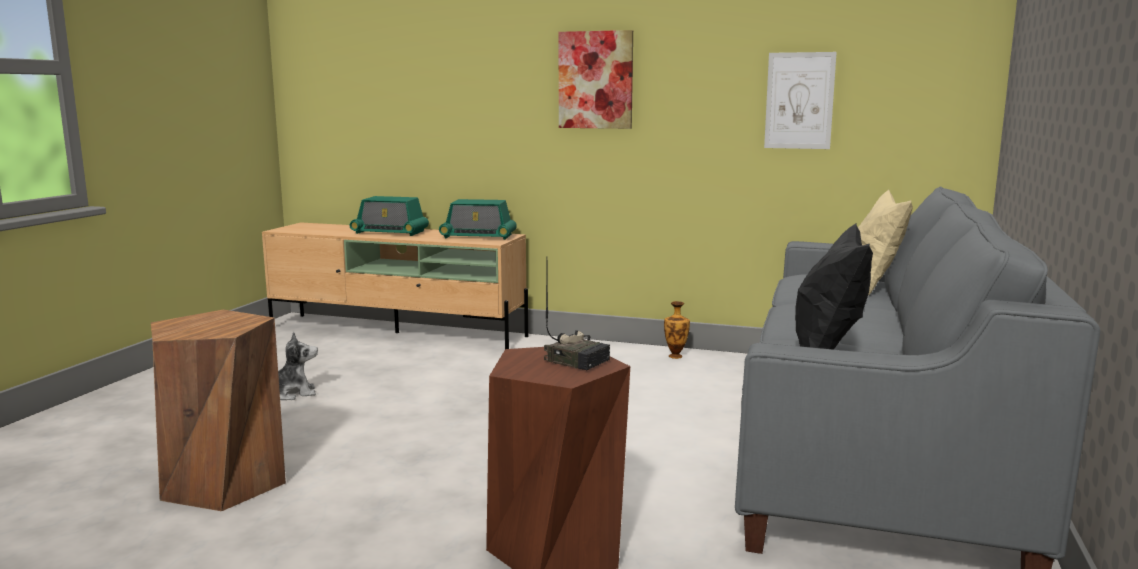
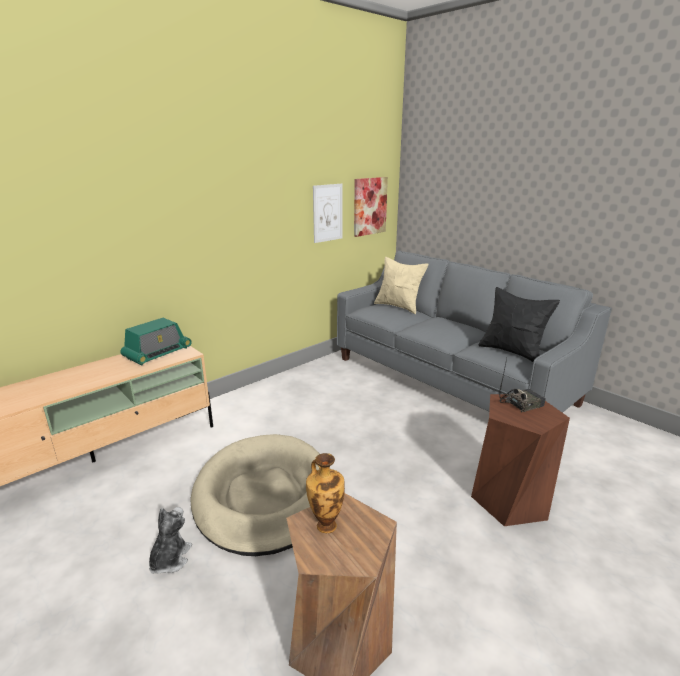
camera: 60 degrees left, 10 degrees up
radio [349,196,429,236] -> none
picture [559,30,633,129] -> picture moved to [354,177,388,237]
vase [664,301,690,359] -> vase moved to [306,453,345,533]
none -> beige dog bed [190,434,320,556]

